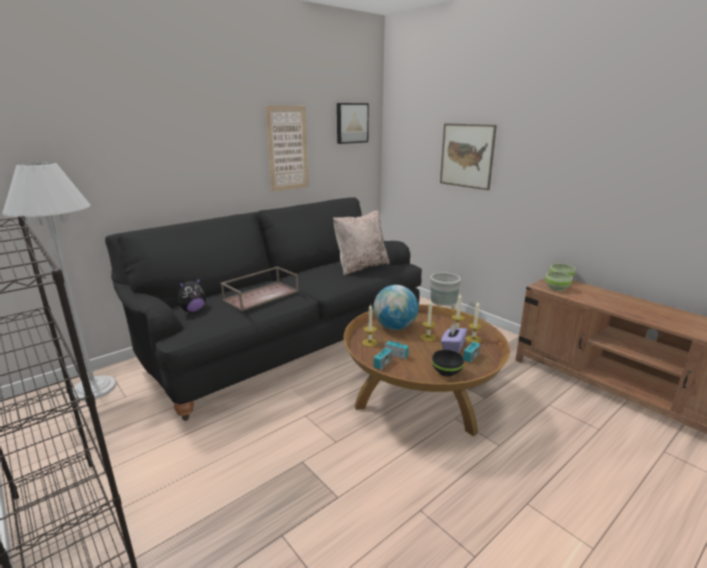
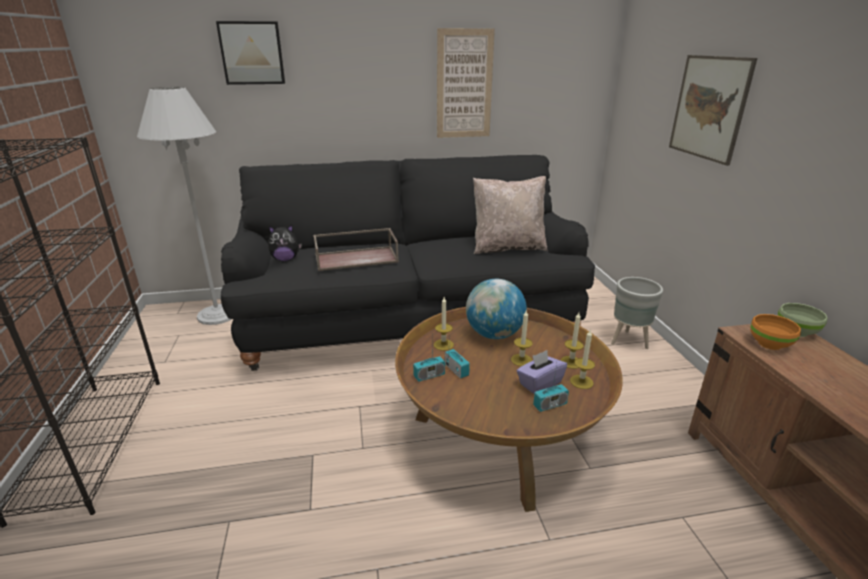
camera: 30 degrees right, 5 degrees up
picture [337,103,369,144] -> picture moved to [216,21,285,85]
black bowl [432,350,464,377] -> none
green bowl [545,272,572,291] -> orange bowl [750,314,801,350]

